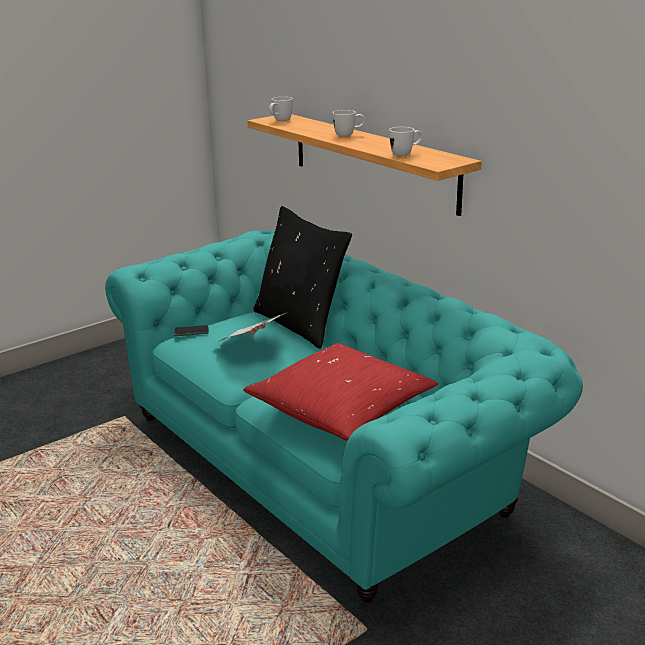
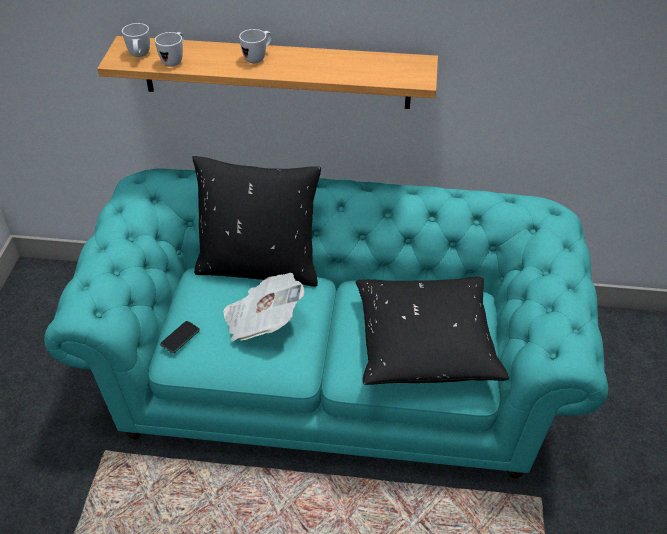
camera: 45 degrees left, 20 degrees up
red pillow [243,343,438,441] -> black pillow [356,277,509,385]
white mug [389,127,422,156] -> white mug moved to [155,32,184,67]

